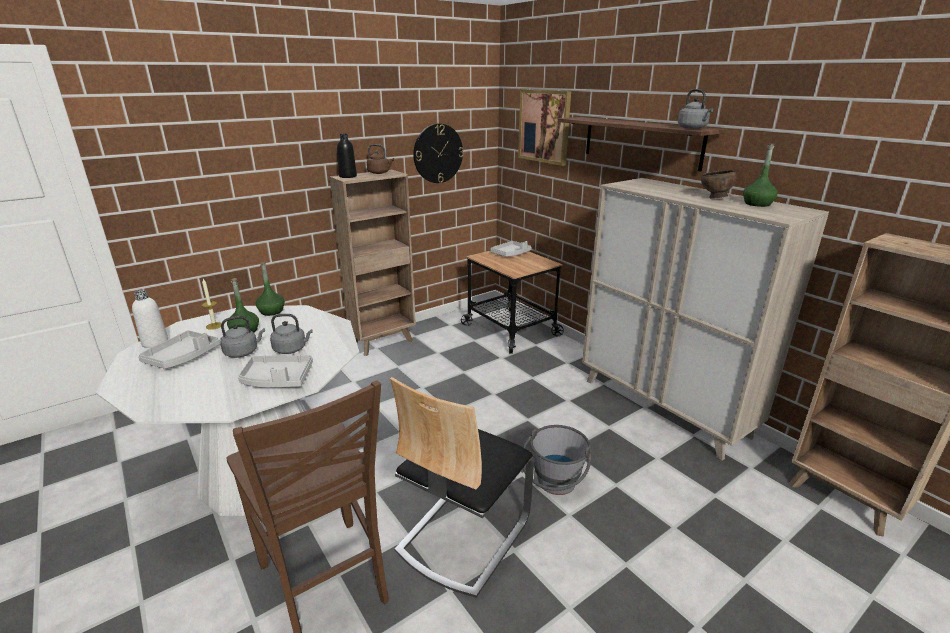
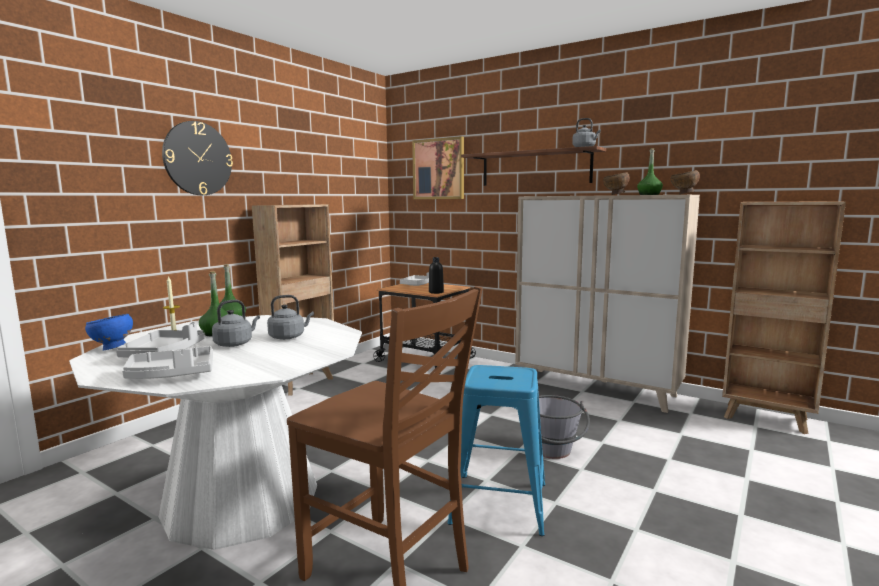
camera: 20 degrees left, 15 degrees down
white bottle [132,290,168,348] -> blue bowl [85,314,133,351]
grey tray [238,355,313,388] -> grey tray moved to [122,346,213,379]
black bottle [337,134,357,178] -> black bottle moved to [429,257,444,294]
brown kettle [367,144,394,174] -> none
chair [390,377,534,598] -> blue stool [447,365,545,536]
wall clock [413,124,464,183] -> wall clock moved to [162,121,233,195]
none -> brown bowl [671,170,700,195]

